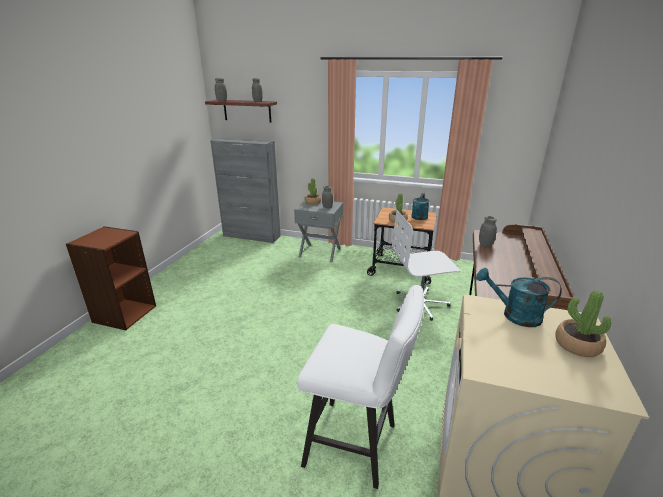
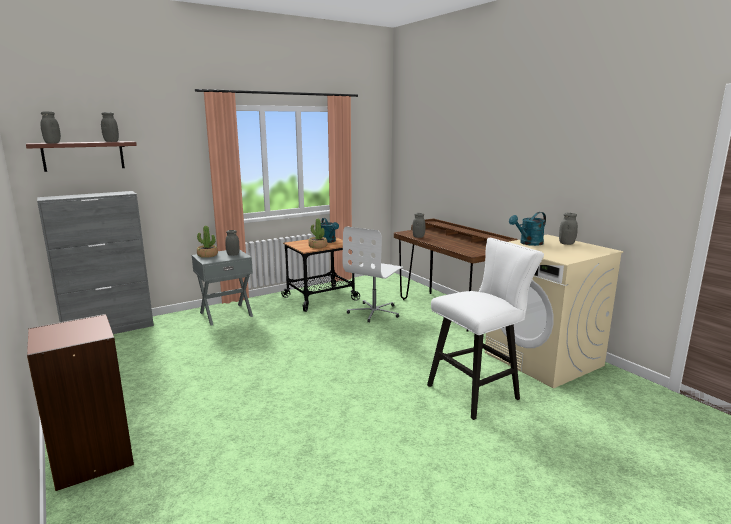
camera: 50 degrees left, 10 degrees down
potted plant [555,290,611,357] -> grey jar [559,213,578,245]

